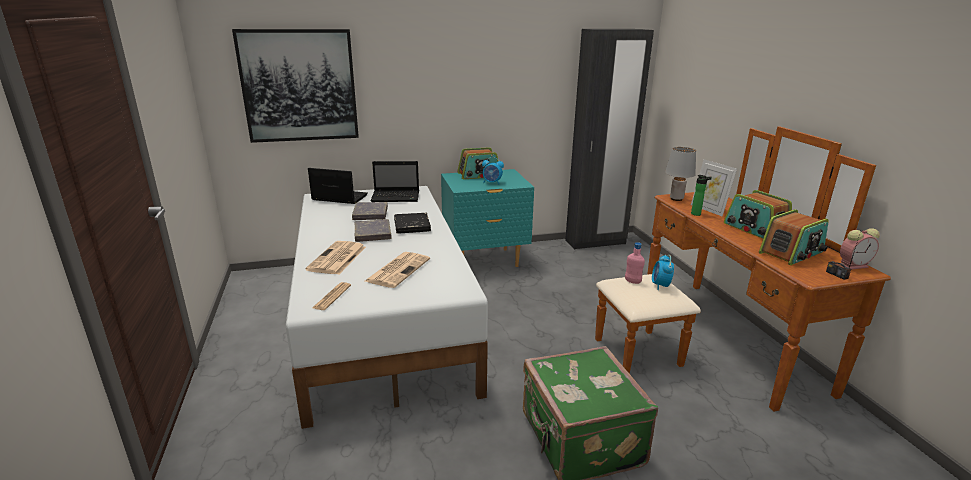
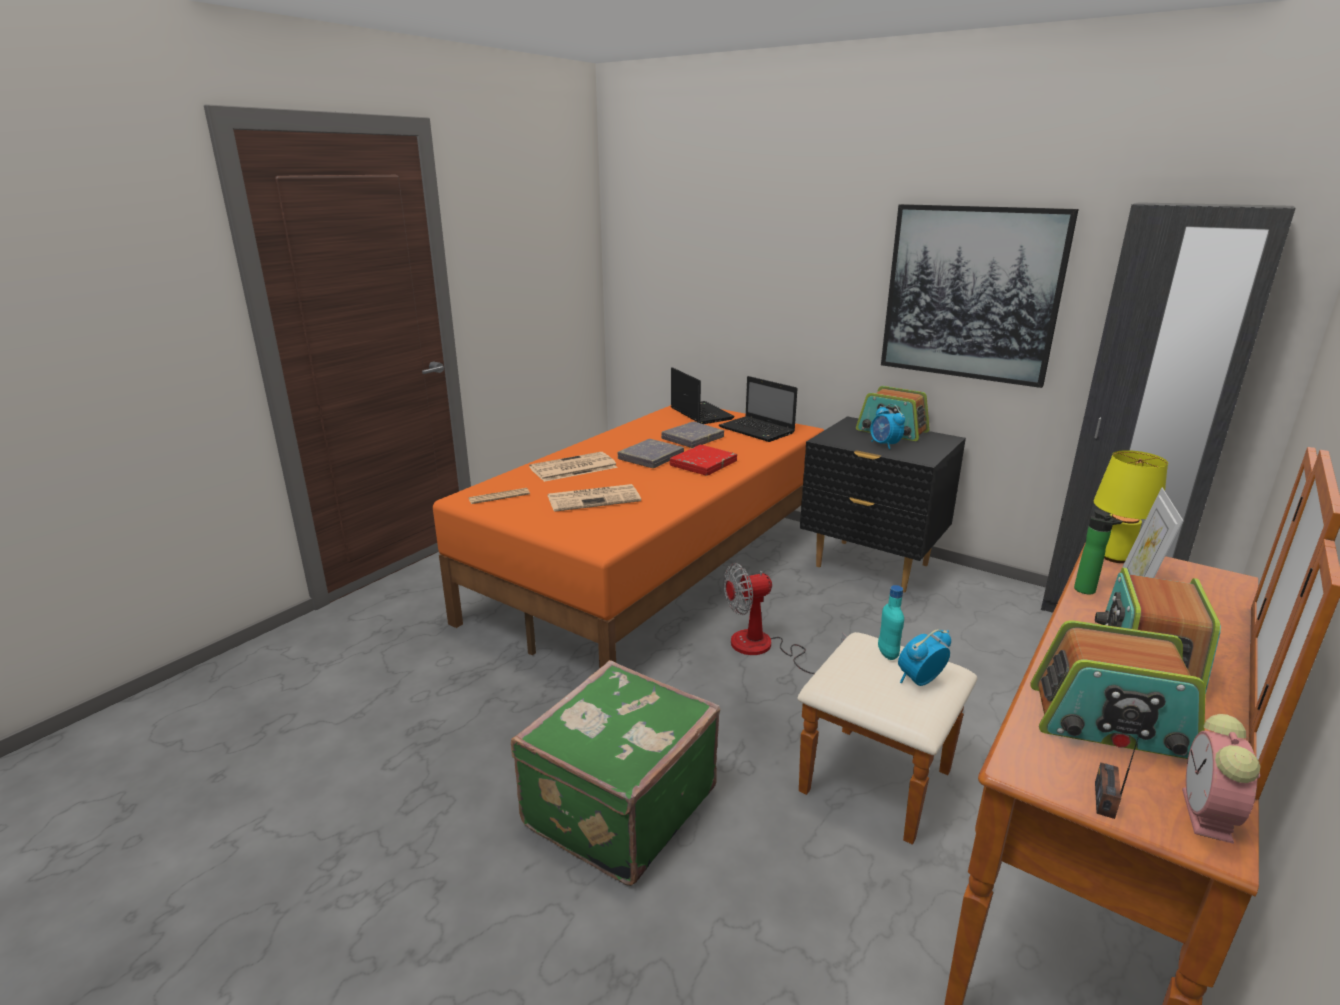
camera: 50 degrees right, 0 degrees up
picture [232,29,359,143] -> picture moved to [881,204,1079,388]
white bed [286,186,488,429] -> orange bed [433,405,824,669]
black book [394,213,431,234] -> red book [670,445,737,476]
turquoise nightstand [441,169,534,267] -> black nightstand [800,416,966,593]
pink bottle [625,242,645,284] -> turquoise bottle [878,585,904,660]
grey table lamp [665,147,696,201] -> yellow table lamp [1094,450,1168,563]
alarm clock [840,228,880,270] -> alarm clock turned 75 degrees clockwise [1182,714,1260,844]
none -> fan [723,563,847,674]

